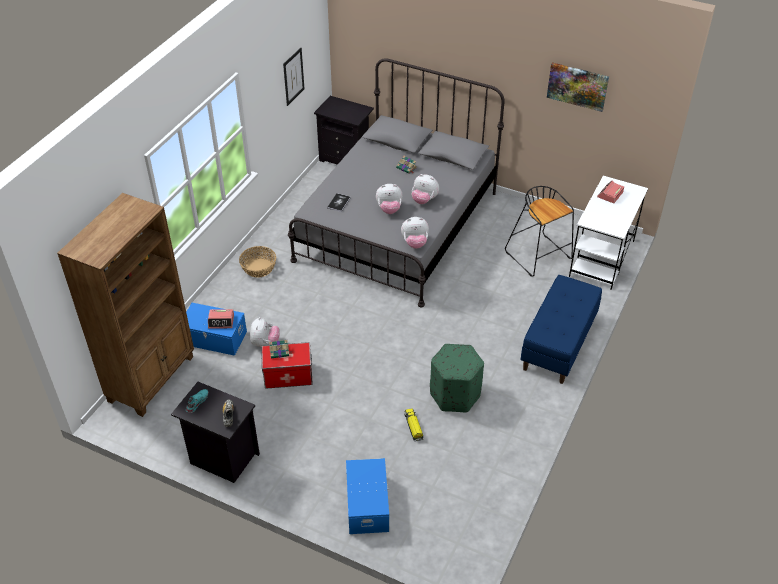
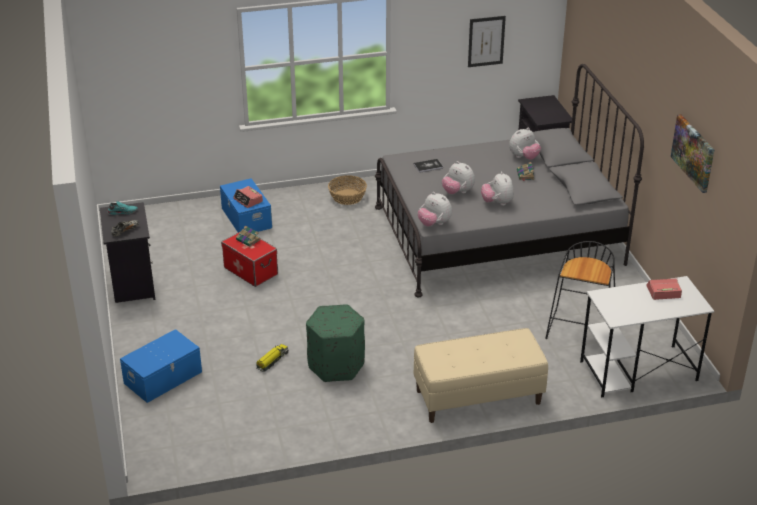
camera: 50 degrees right, 10 degrees down
brown bookcase [57,193,194,417] -> none
plush toy [250,317,280,347] -> plush toy moved to [509,128,541,160]
blue bench [520,275,602,384] -> beige bench [414,328,548,423]

